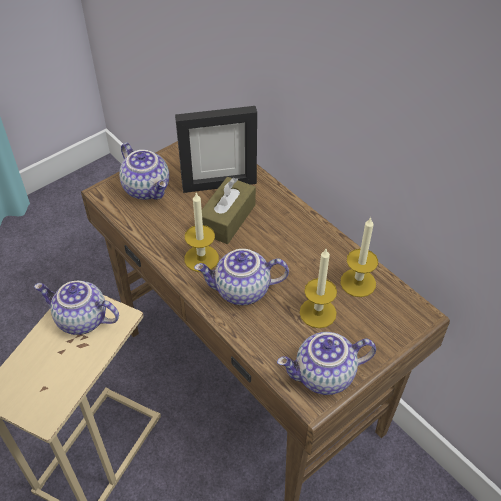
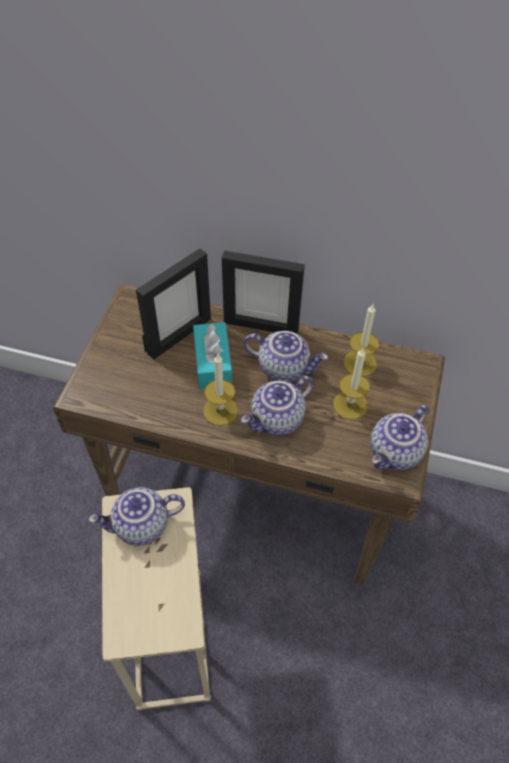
camera: 35 degrees left, 5 degrees up
teapot [119,142,169,200] -> teapot moved to [244,331,328,382]
brown tissue box [202,177,256,244] -> turquoise tissue box [193,322,232,389]
none -> picture frame [222,250,305,334]

